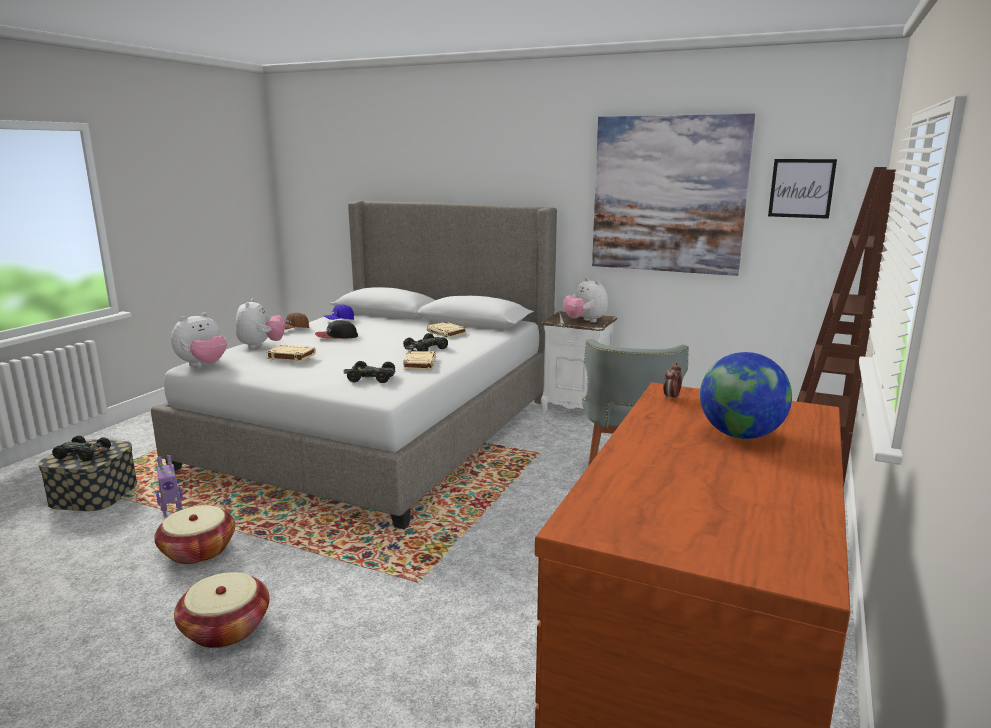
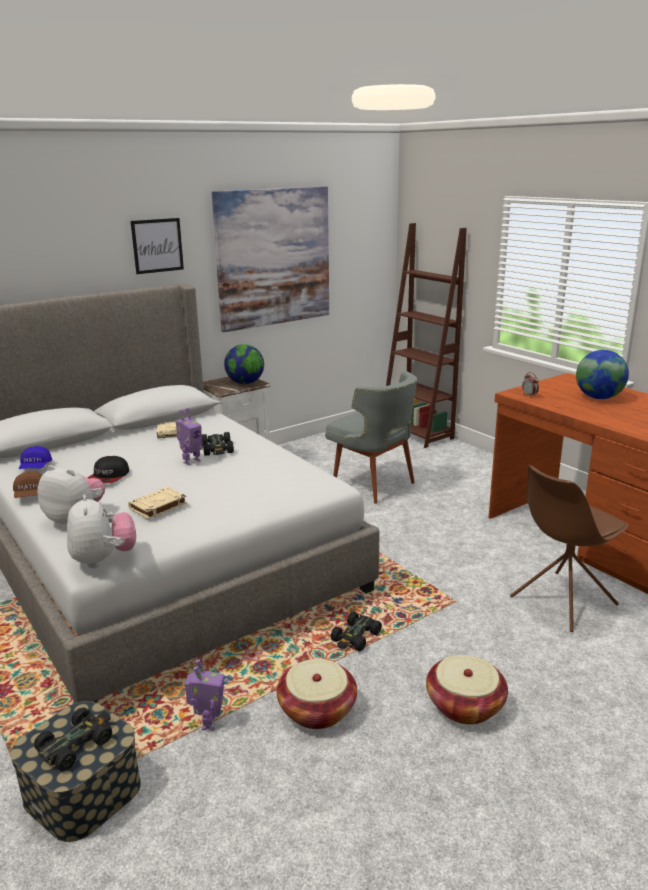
camera: 60 degrees left, 5 degrees up
black toy car [343,361,395,383] -> black toy car moved to [330,612,382,651]
beige book [403,351,436,370] -> none
plush toy [563,278,608,323] -> globe [224,344,264,384]
picture [768,159,837,219] -> picture moved to [131,218,184,274]
none -> toy robot [176,408,203,465]
none -> brown chair [510,465,629,632]

